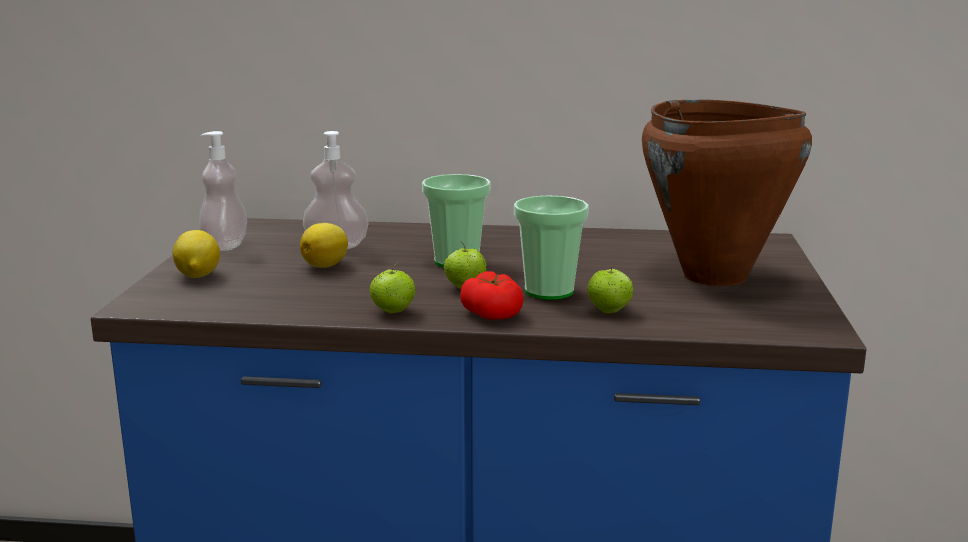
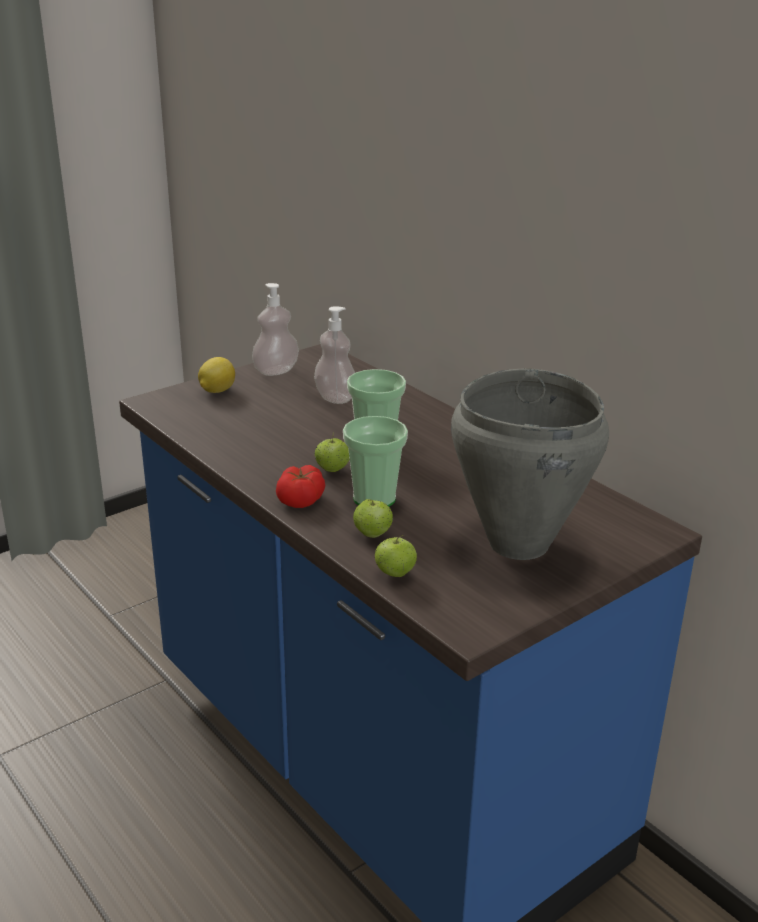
camera: 45 degrees right, 10 degrees up
lemon [300,223,348,268] -> none
apple [369,262,415,313] -> apple moved to [375,535,417,577]
brown cooking pot [642,99,812,286] -> grey cooking pot [451,368,609,560]

